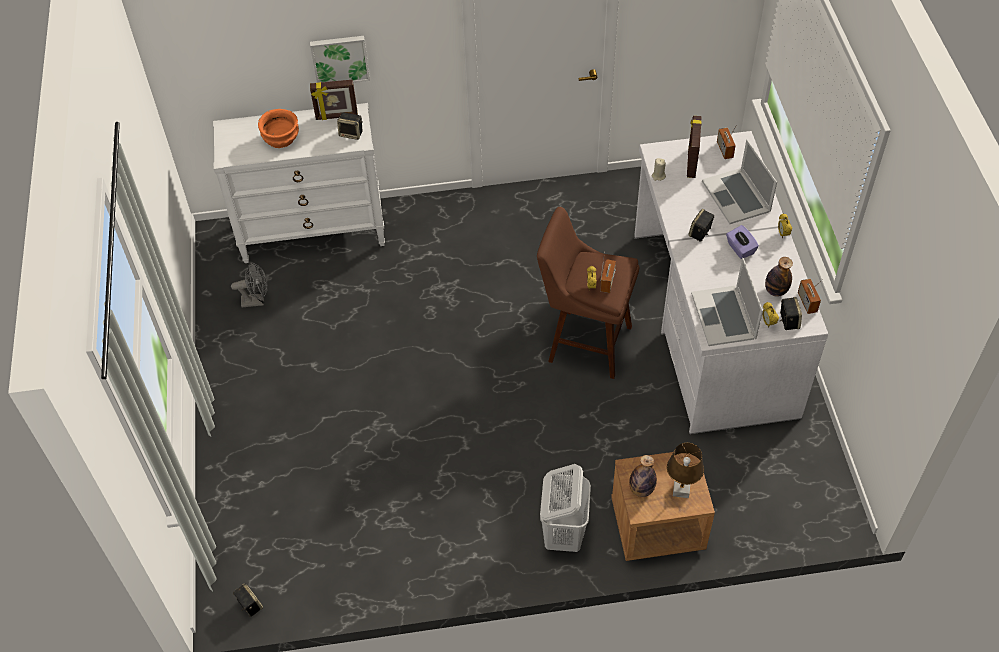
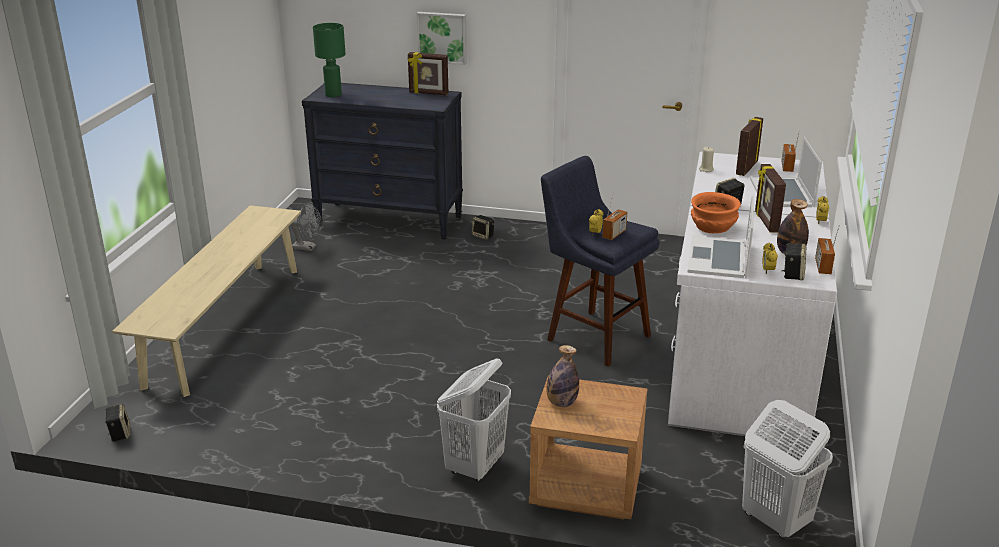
camera: 20 degrees right, 25 degrees down
white dresser [213,103,385,263] -> black dresser [302,83,463,240]
orange bowl [258,109,299,148] -> orange bowl moved to [691,192,741,233]
speaker [337,113,363,140] -> speaker moved to [472,215,494,240]
brown stool [537,207,639,379] -> blue stool [541,156,659,367]
brown table lamp [667,443,704,498] -> none
purple tissue box [726,225,759,259] -> picture frame [755,164,786,233]
none -> beige bench [112,205,301,397]
none -> green table lamp [313,23,345,97]
none -> white laundry basket [742,400,833,539]

